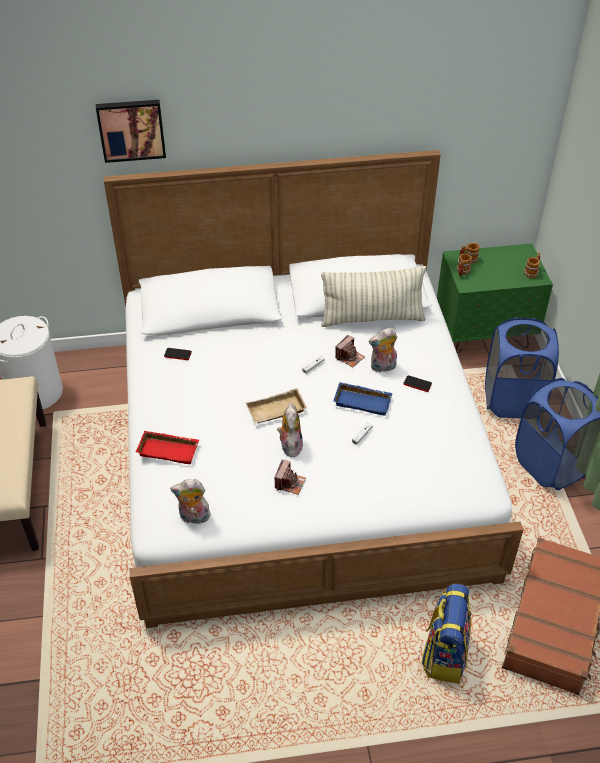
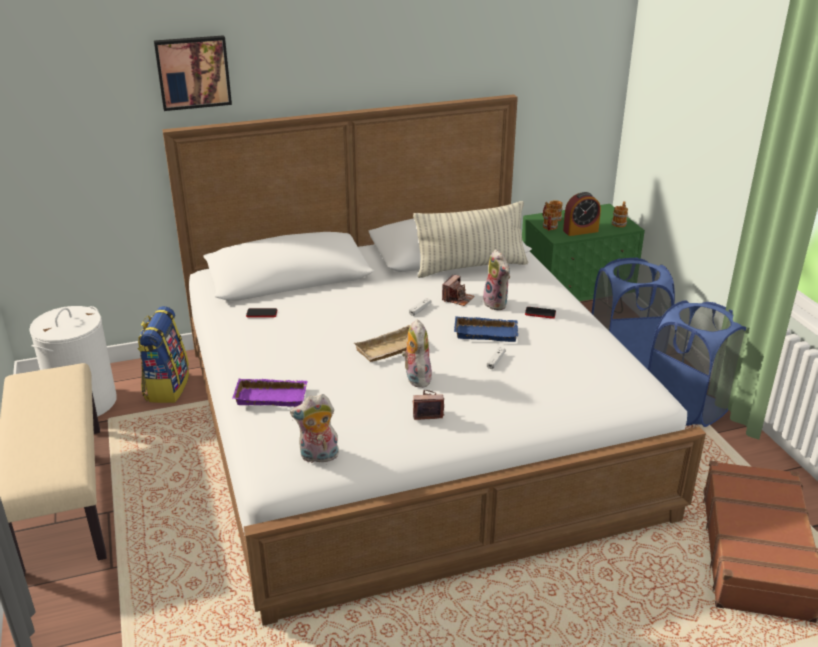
camera: 10 degrees left, 15 degrees down
red tray [136,431,199,464] -> purple tray [232,378,308,407]
camera [274,460,306,495] -> camera turned 105 degrees counterclockwise [413,390,444,420]
plush toy [369,328,397,373] -> plush toy turned 90 degrees counterclockwise [483,249,510,310]
backpack [421,584,471,683] -> backpack moved to [138,306,189,403]
none -> alarm clock [563,192,601,236]

